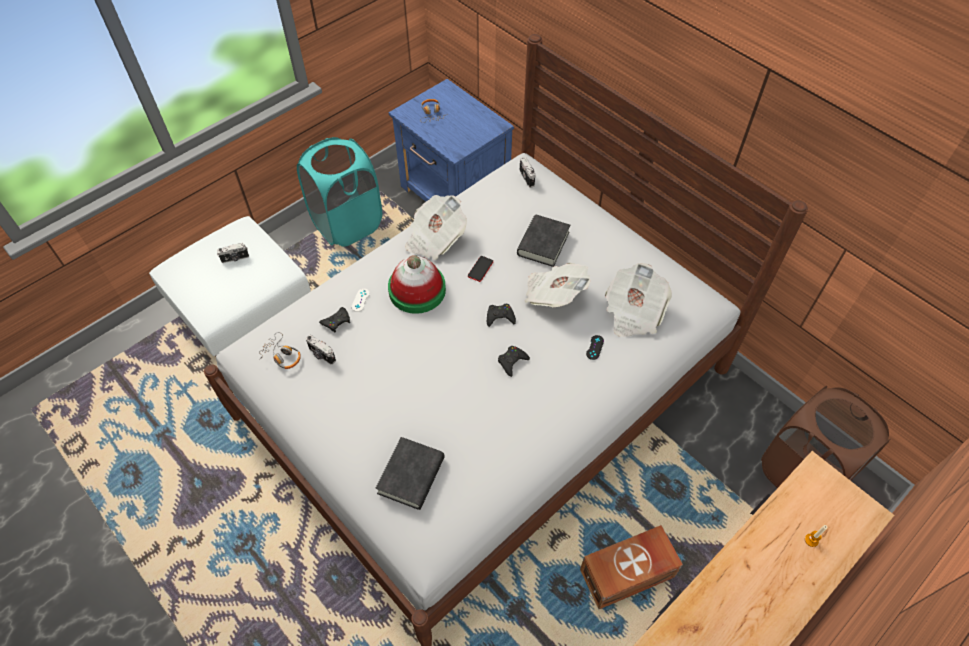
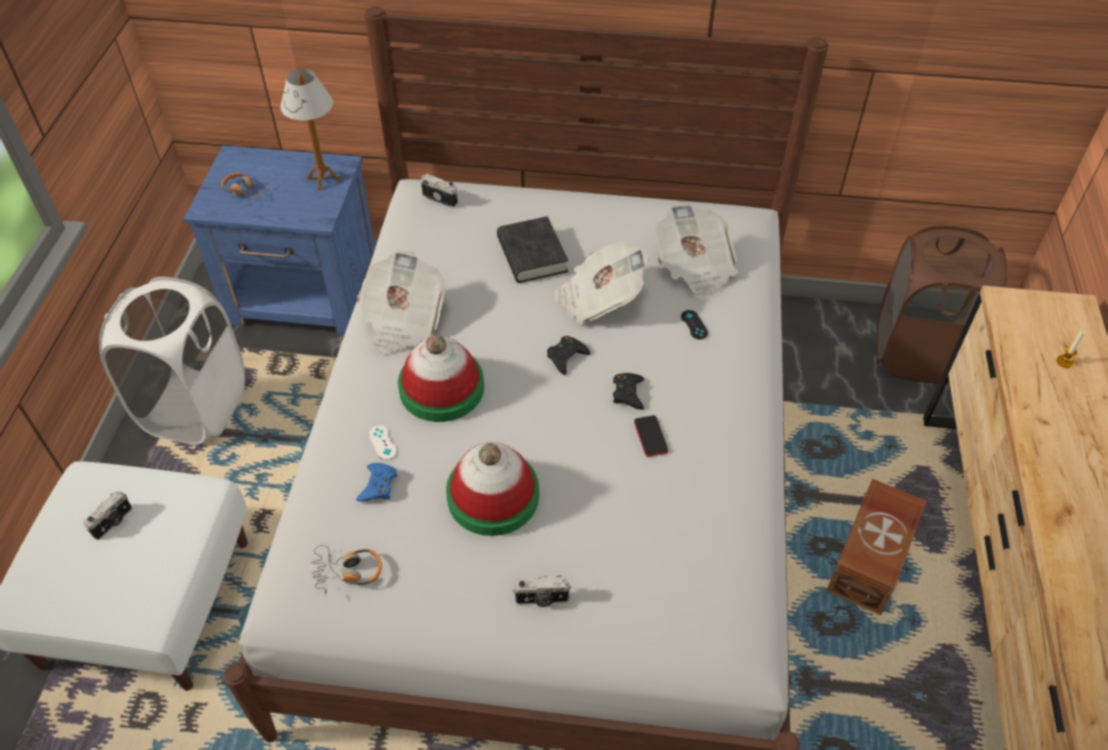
camera: 40 degrees left, 5 degrees down
turquoise laundry basket [297,137,382,247] -> white laundry basket [99,277,245,445]
camera [306,335,336,365] -> camera moved to [513,576,571,607]
black game controller [319,307,350,332] -> blue game controller [356,463,397,502]
black book [375,437,445,510] -> none
phone [468,256,493,282] -> phone moved to [634,415,668,457]
none -> table lamp [281,69,340,190]
none -> hat [446,442,539,536]

